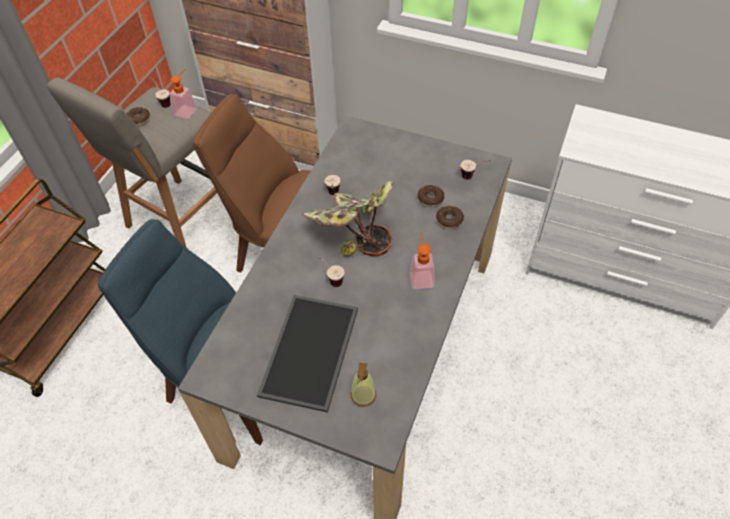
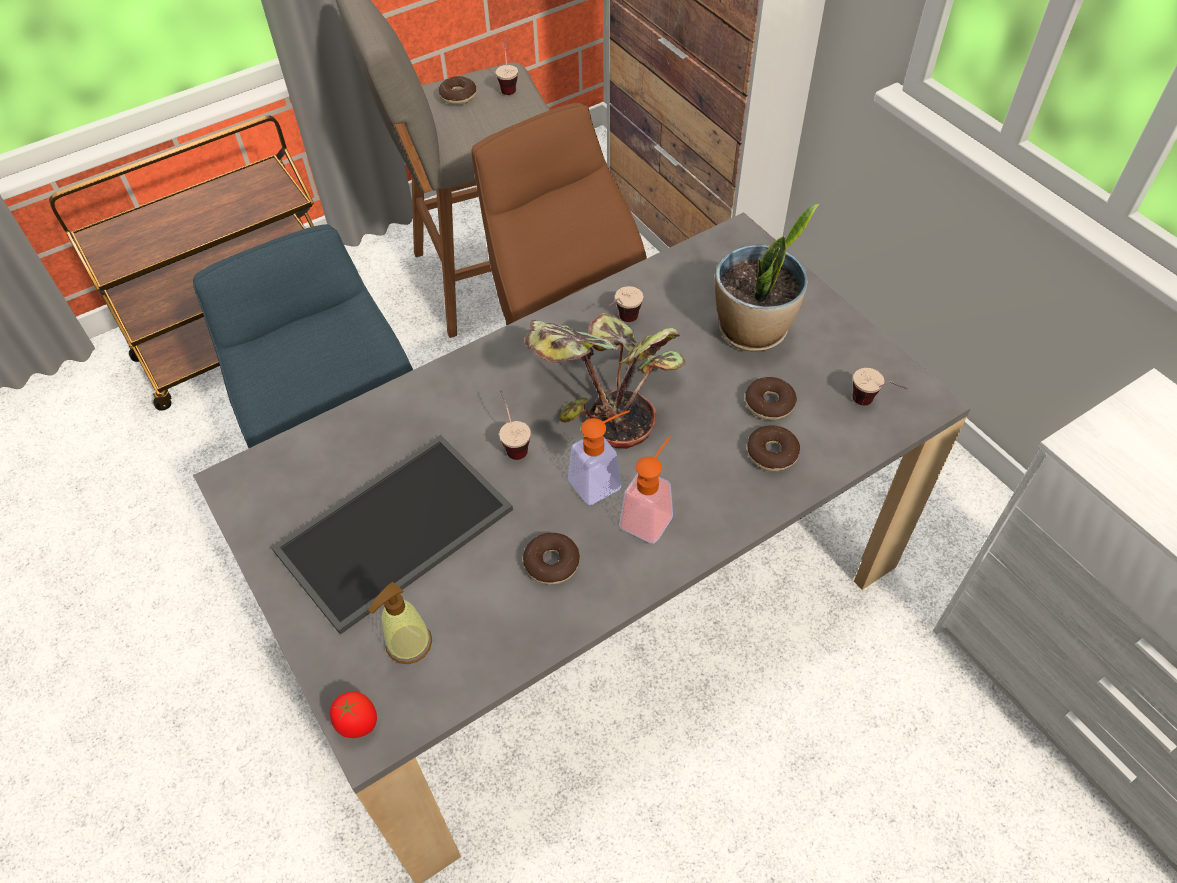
camera: 35 degrees right, 0 degrees up
soap dispenser [170,69,197,119] -> soap dispenser moved to [568,410,630,505]
none -> tomato [330,691,377,738]
none -> donut [523,533,580,585]
none -> potted plant [715,204,819,352]

